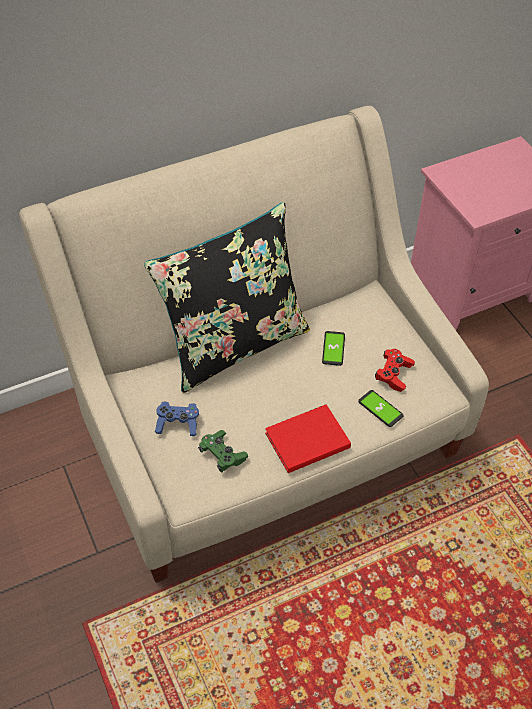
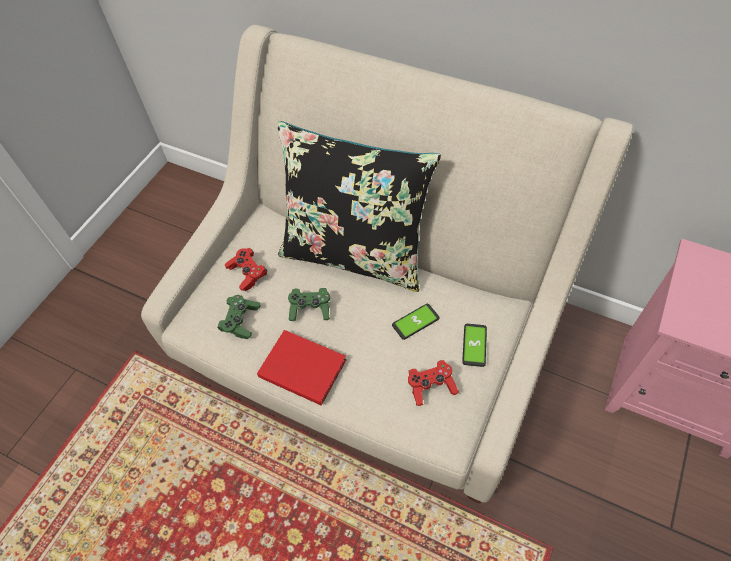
camera: 55 degrees right, 5 degrees up
blue game controller [155,402,199,436] -> red game controller [225,248,267,291]
phone [358,390,404,427] -> phone moved to [462,324,487,367]
none -> green game controller [288,288,330,321]

